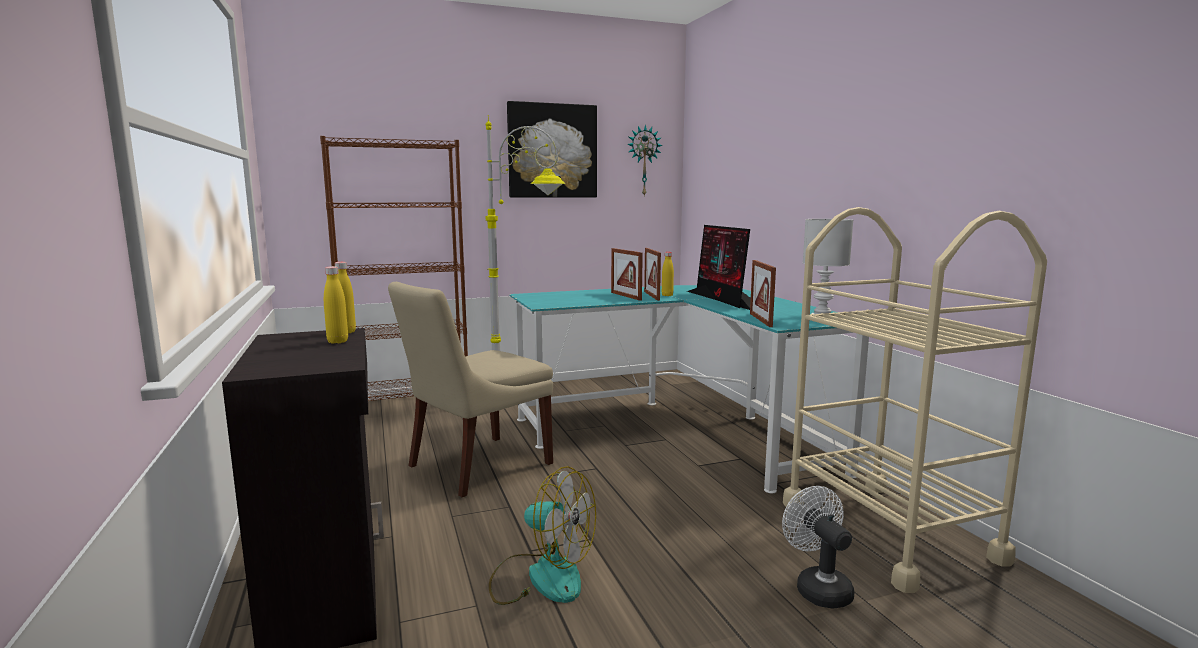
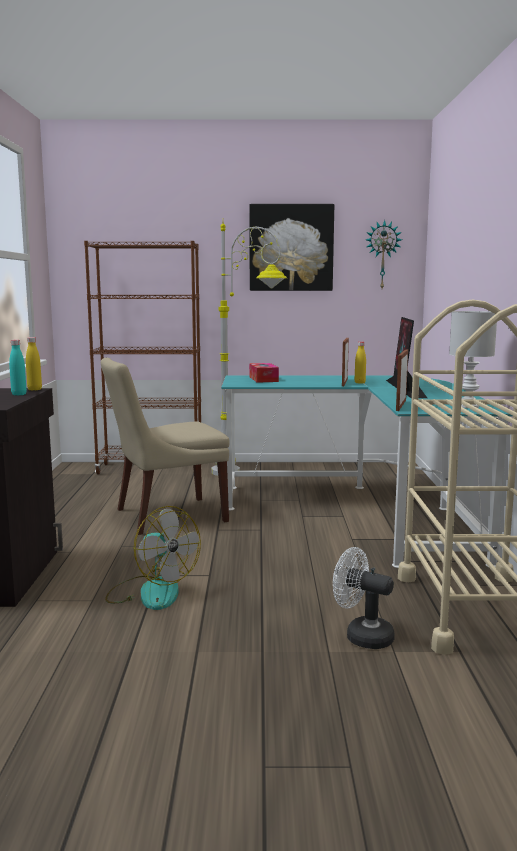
camera: 20 degrees right, 0 degrees up
yellow bottle [324,266,348,344] -> turquoise bottle [9,340,27,395]
picture frame [611,248,643,301] -> none
white fan [782,486,854,609] -> white fan turned 60 degrees counterclockwise [333,547,395,649]
none -> tissue box [249,363,279,383]

